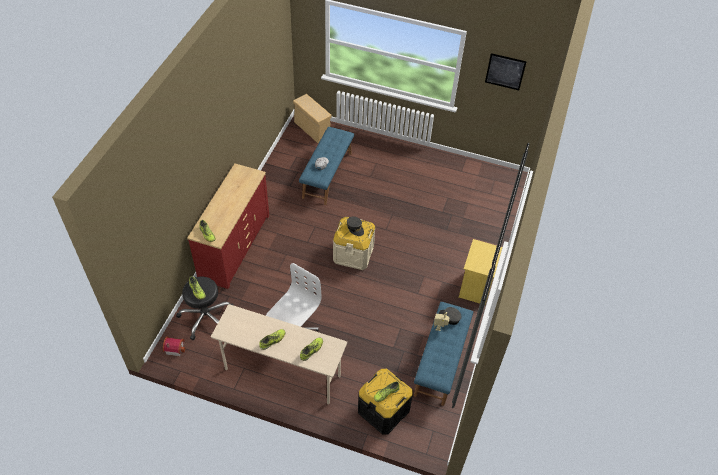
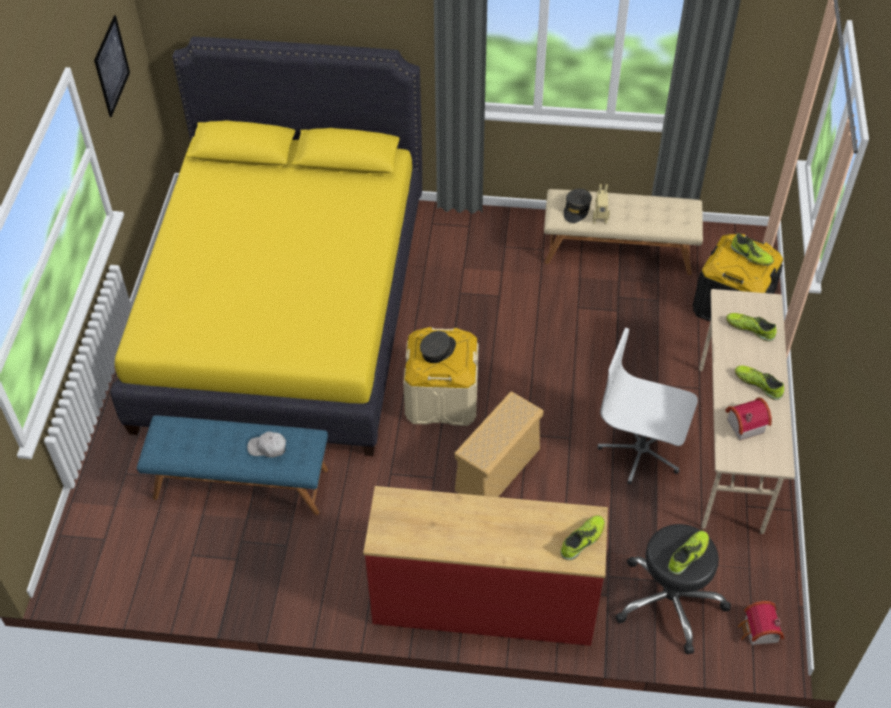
camera: 100 degrees left, 0 degrees up
beige storage box [293,94,332,144] -> beige storage box moved to [455,392,543,497]
blue bench [414,302,473,406] -> beige bench [544,189,703,275]
yellow nightstand [459,239,503,304] -> none
none -> yellow bed [111,36,422,456]
none -> toy house [725,397,772,441]

